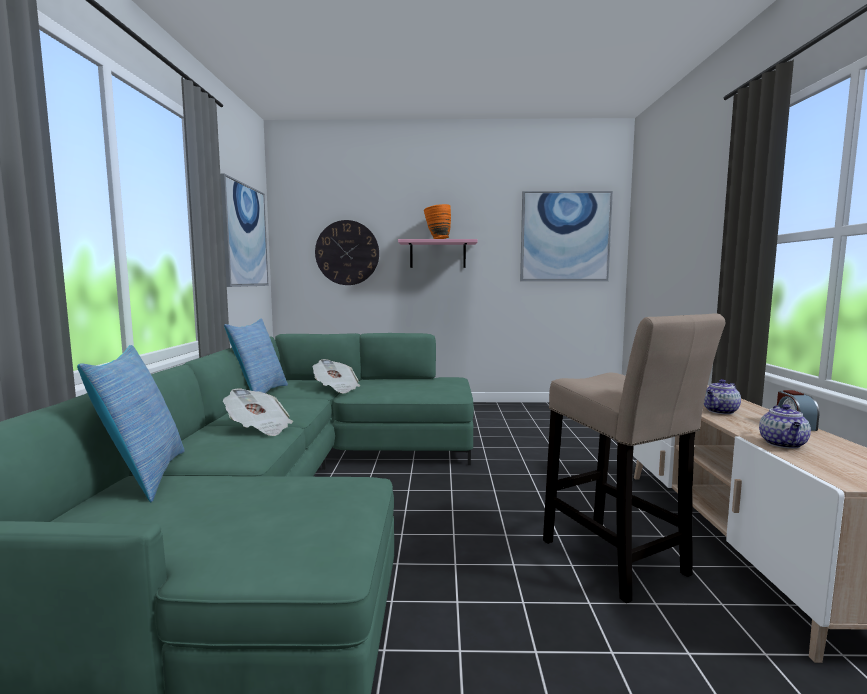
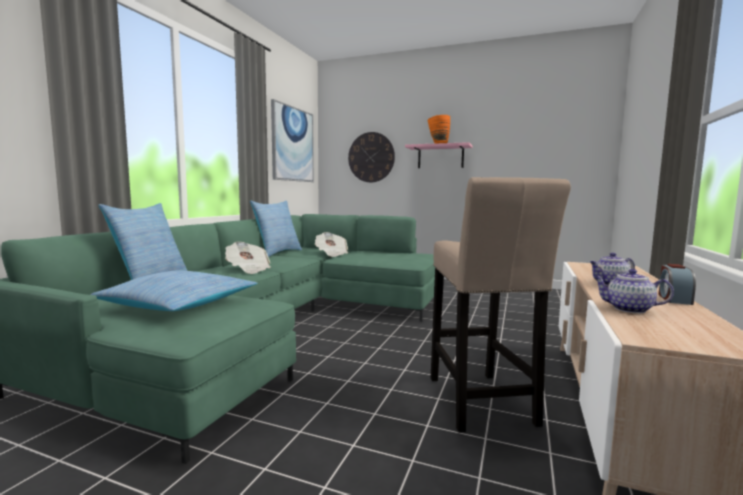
camera: 20 degrees right, 0 degrees up
picture [520,191,613,281] -> none
teapot [759,404,811,449] -> teapot turned 75 degrees clockwise [593,269,674,313]
none -> pillow [90,270,257,311]

